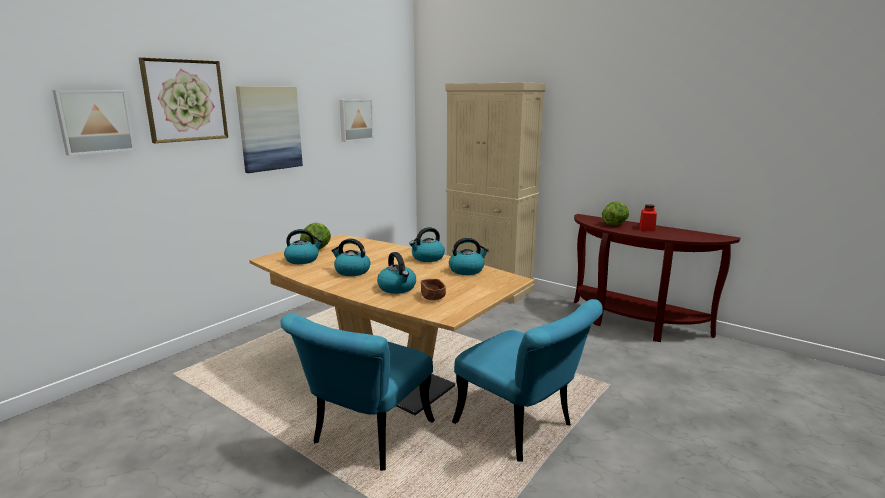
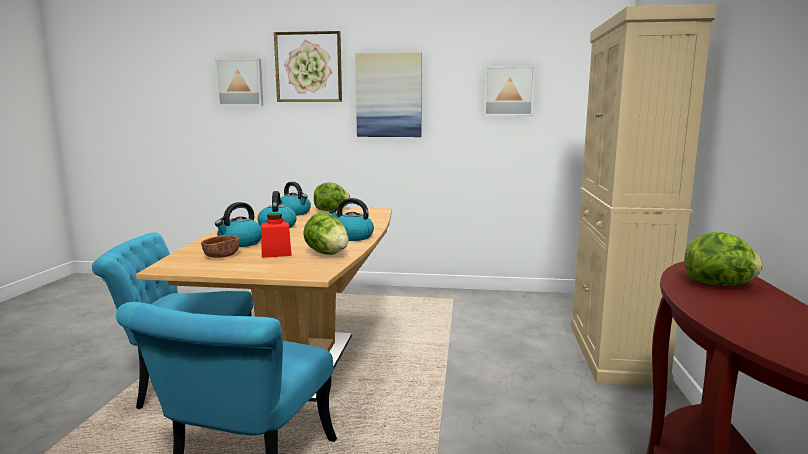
camera: 60 degrees right, 5 degrees down
kettle [449,238,489,275] -> lettuce [303,212,349,255]
red jar [639,204,657,231] -> red jar moved to [261,213,292,258]

